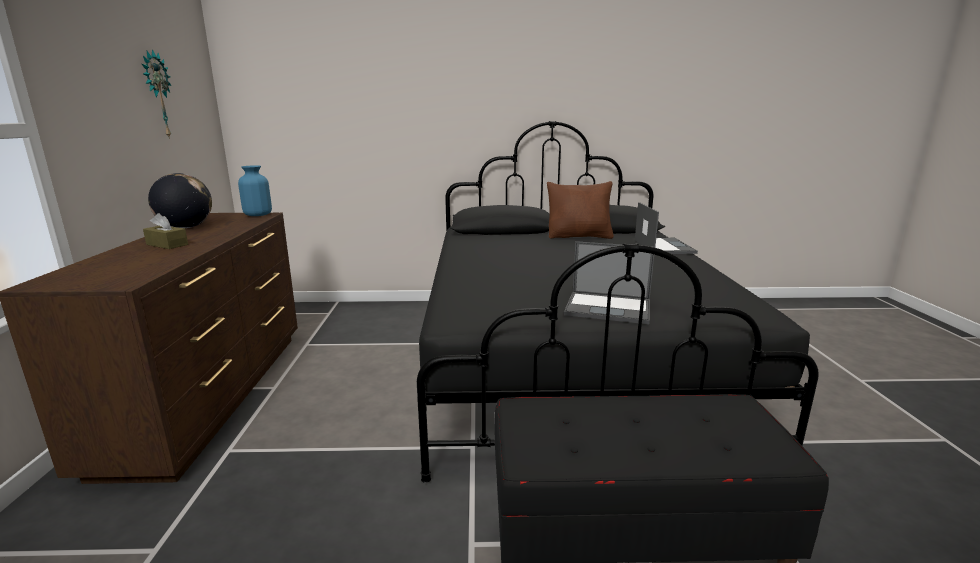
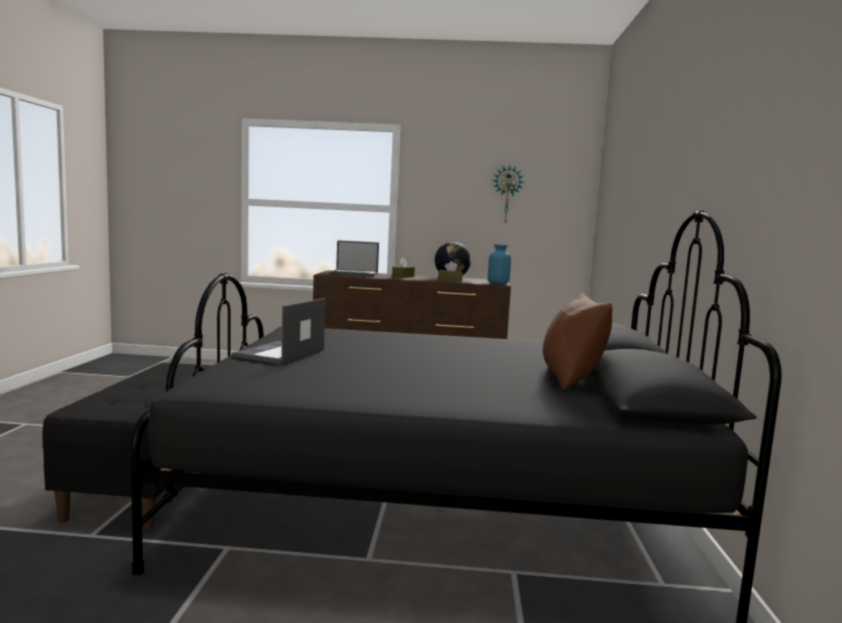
camera: 95 degrees right, 10 degrees down
laptop [635,202,698,254] -> laptop moved to [330,240,379,277]
none -> brown tissue box [438,261,463,282]

